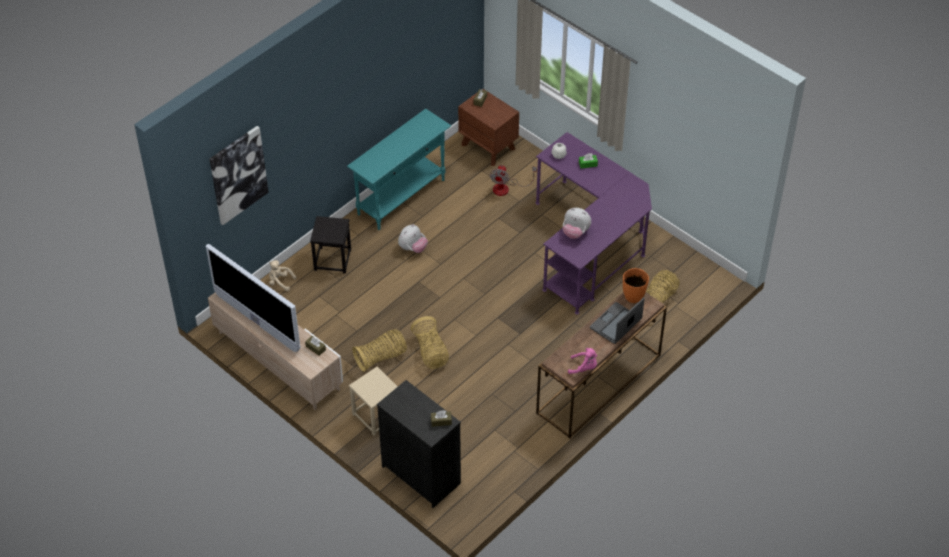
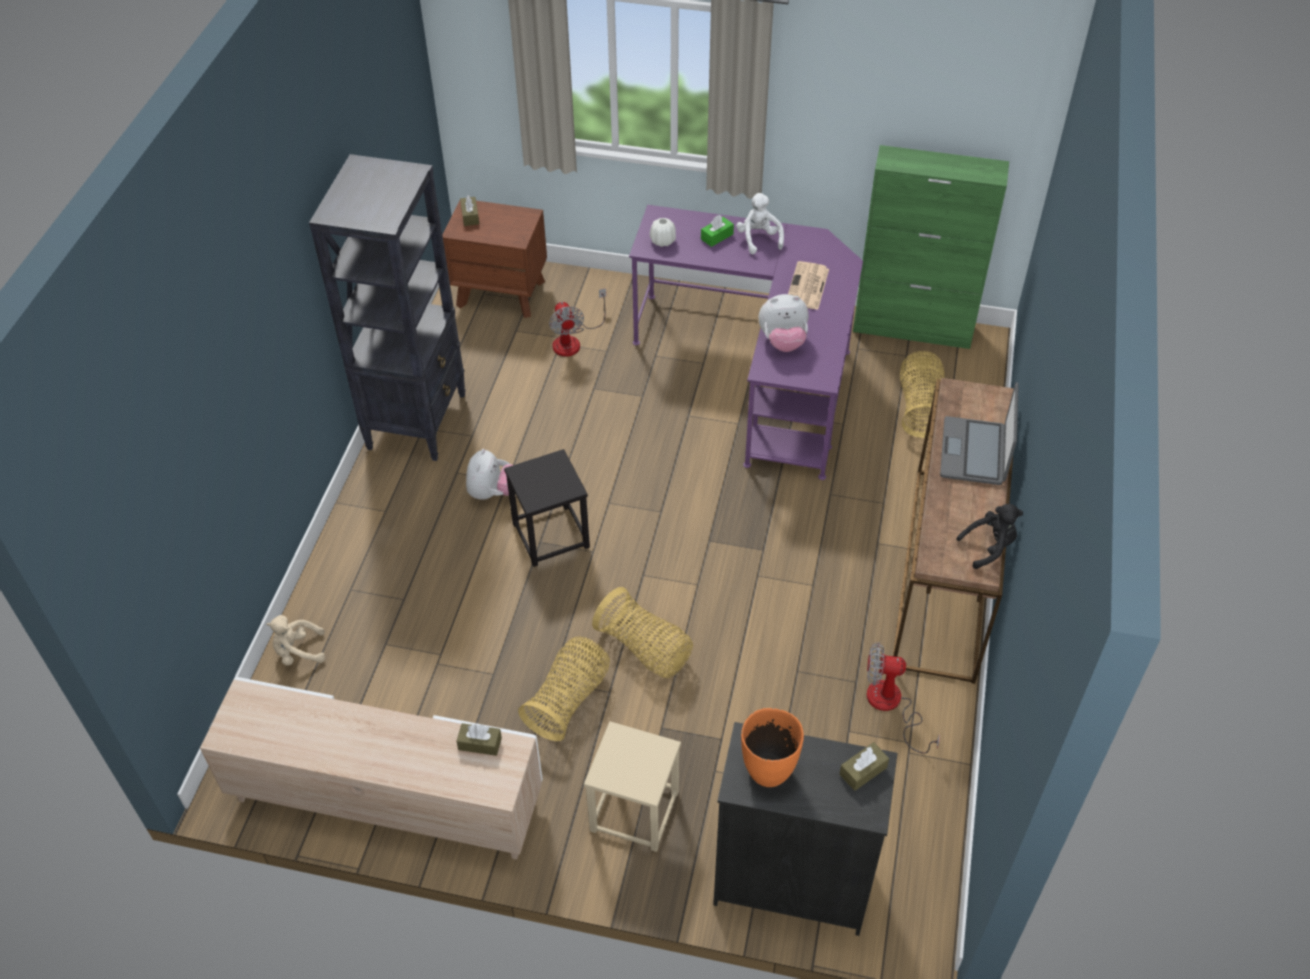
camera: 30 degrees left, 0 degrees up
television [206,244,300,352] -> none
picture [210,126,269,225] -> none
black stool [310,216,351,274] -> black stool moved to [504,449,590,567]
turquoise console table [347,109,451,230] -> black bookcase [309,154,466,461]
pink plush toy [568,348,597,374] -> black plush toy [956,504,1023,569]
orange vase [623,268,649,303] -> orange vase moved to [741,708,804,787]
none -> white plush toy [736,193,784,254]
none -> newspaper [788,261,829,310]
none -> green cabinet [853,145,1009,349]
none -> fan [867,642,940,754]

